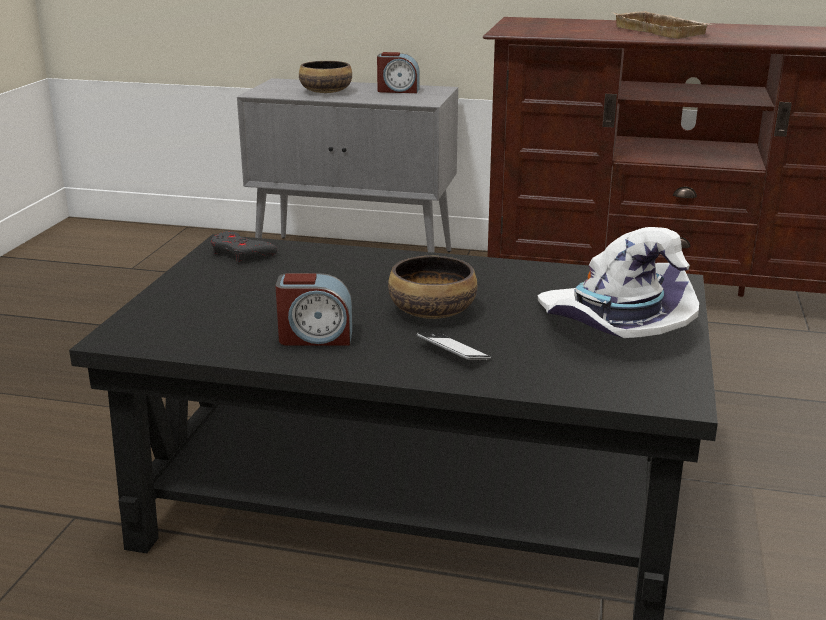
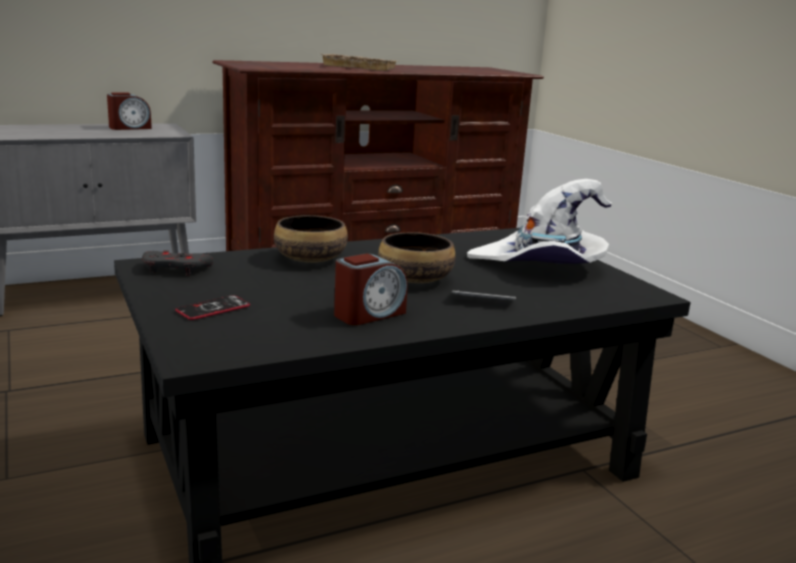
camera: 40 degrees left, 5 degrees down
bowl [299,61,352,93] -> bowl moved to [274,215,348,263]
none -> phone [175,295,250,320]

